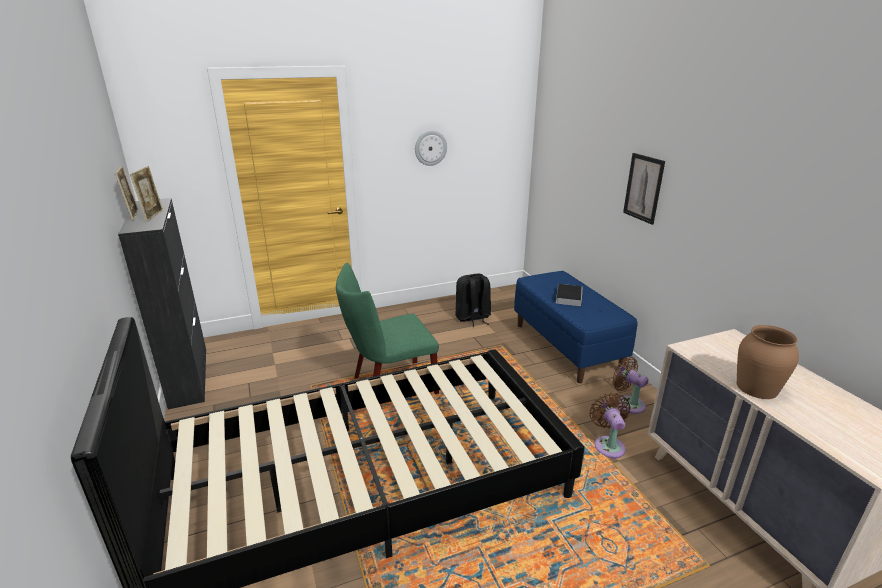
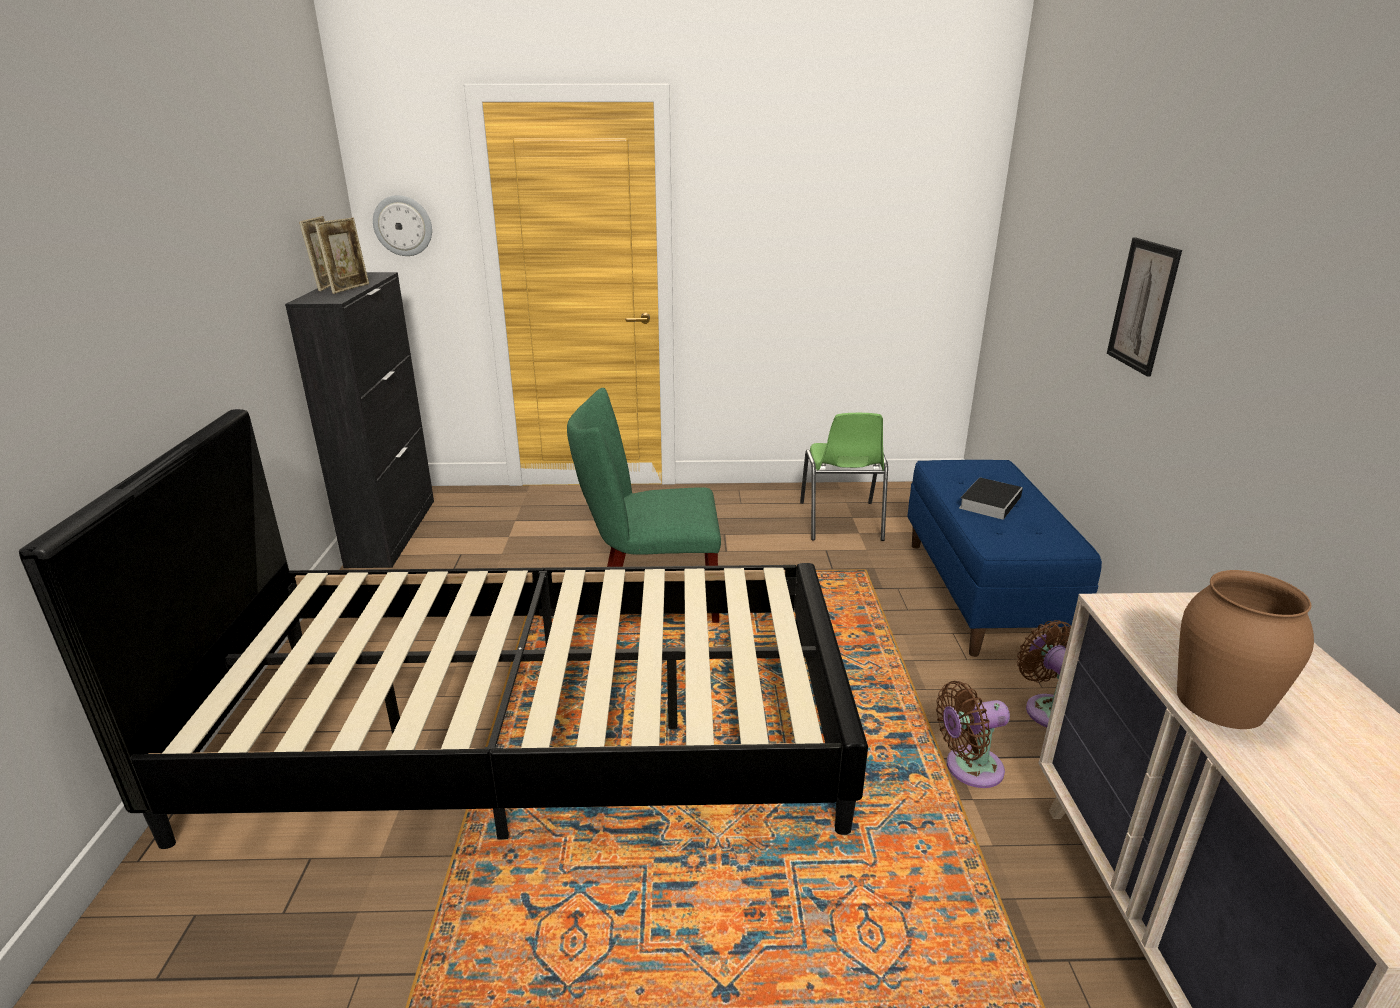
camera: 20 degrees right, 0 degrees up
wall clock [415,131,447,166] -> wall clock moved to [373,195,432,256]
black backpack [455,274,491,327] -> green chair [800,413,888,541]
brown fan [589,393,630,458] -> brown fan turned 120 degrees counterclockwise [936,681,1010,788]

